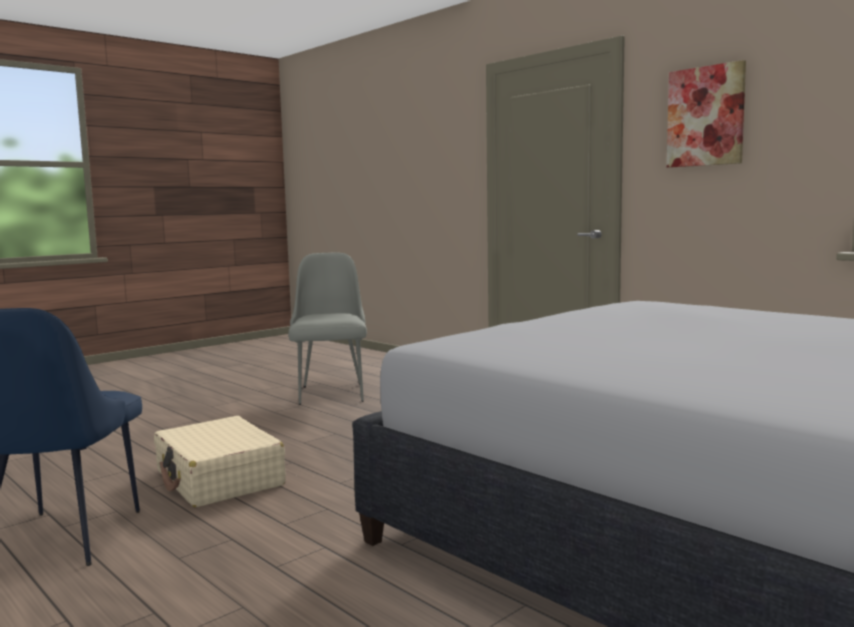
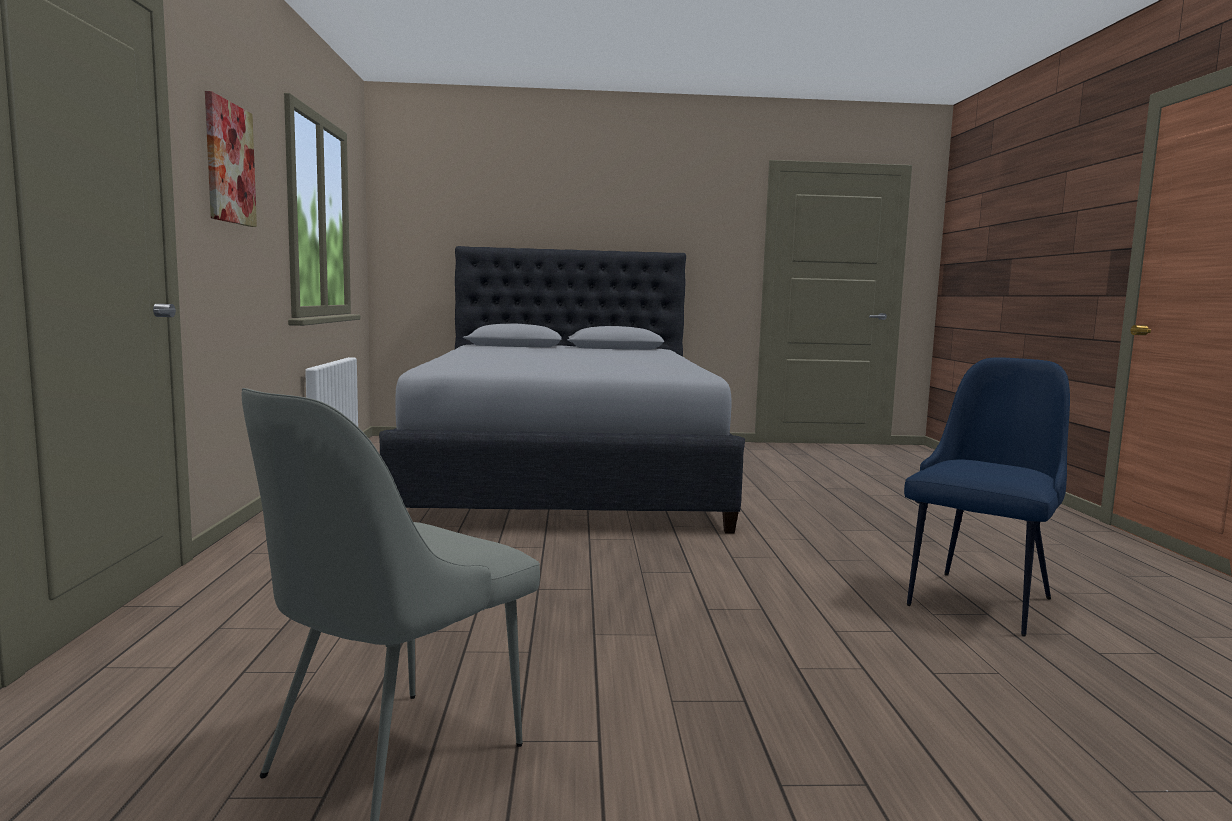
camera: 140 degrees left, 0 degrees up
beige suitcase [154,416,286,507] -> none

